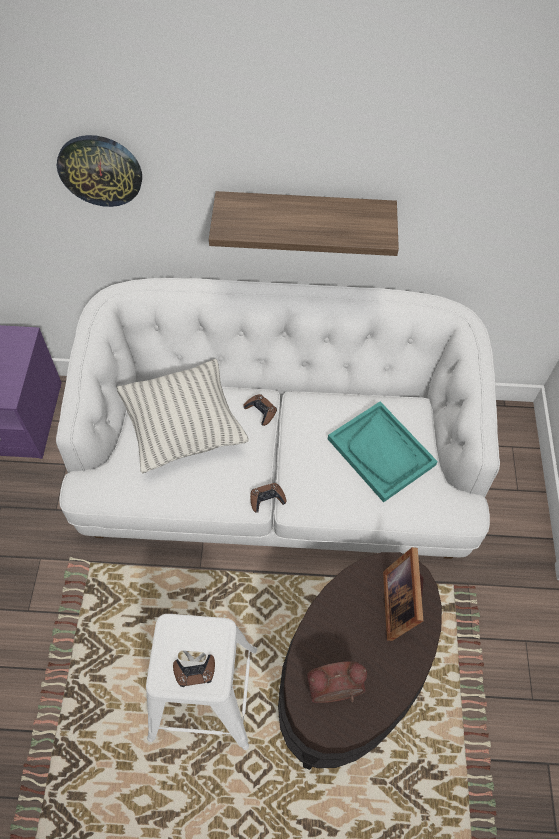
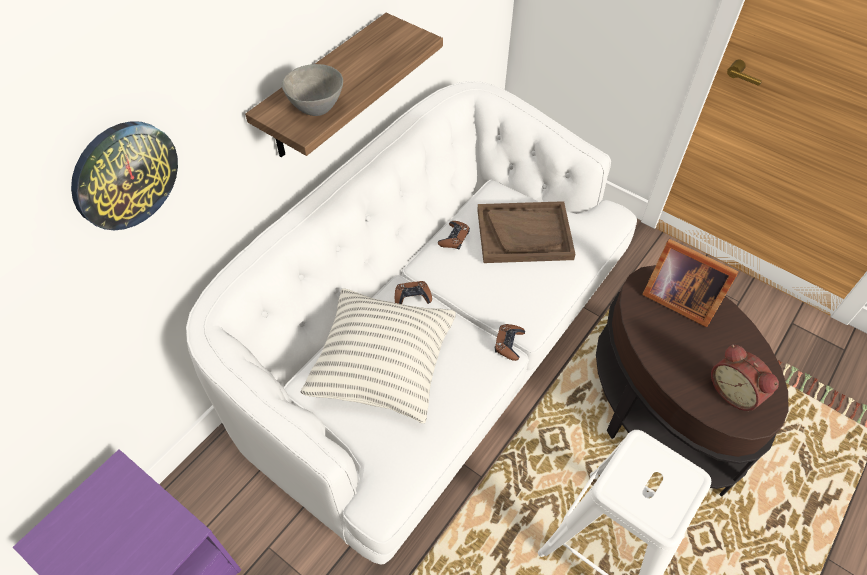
camera: 55 degrees left, 5 degrees down
brown game controller [173,654,215,687] -> brown game controller moved to [438,221,470,250]
alarm clock [307,661,367,703] -> alarm clock turned 60 degrees counterclockwise [711,344,779,412]
turquoise tray [328,401,438,502] -> brown tray [477,201,576,263]
none -> grey bowl [282,64,343,116]

